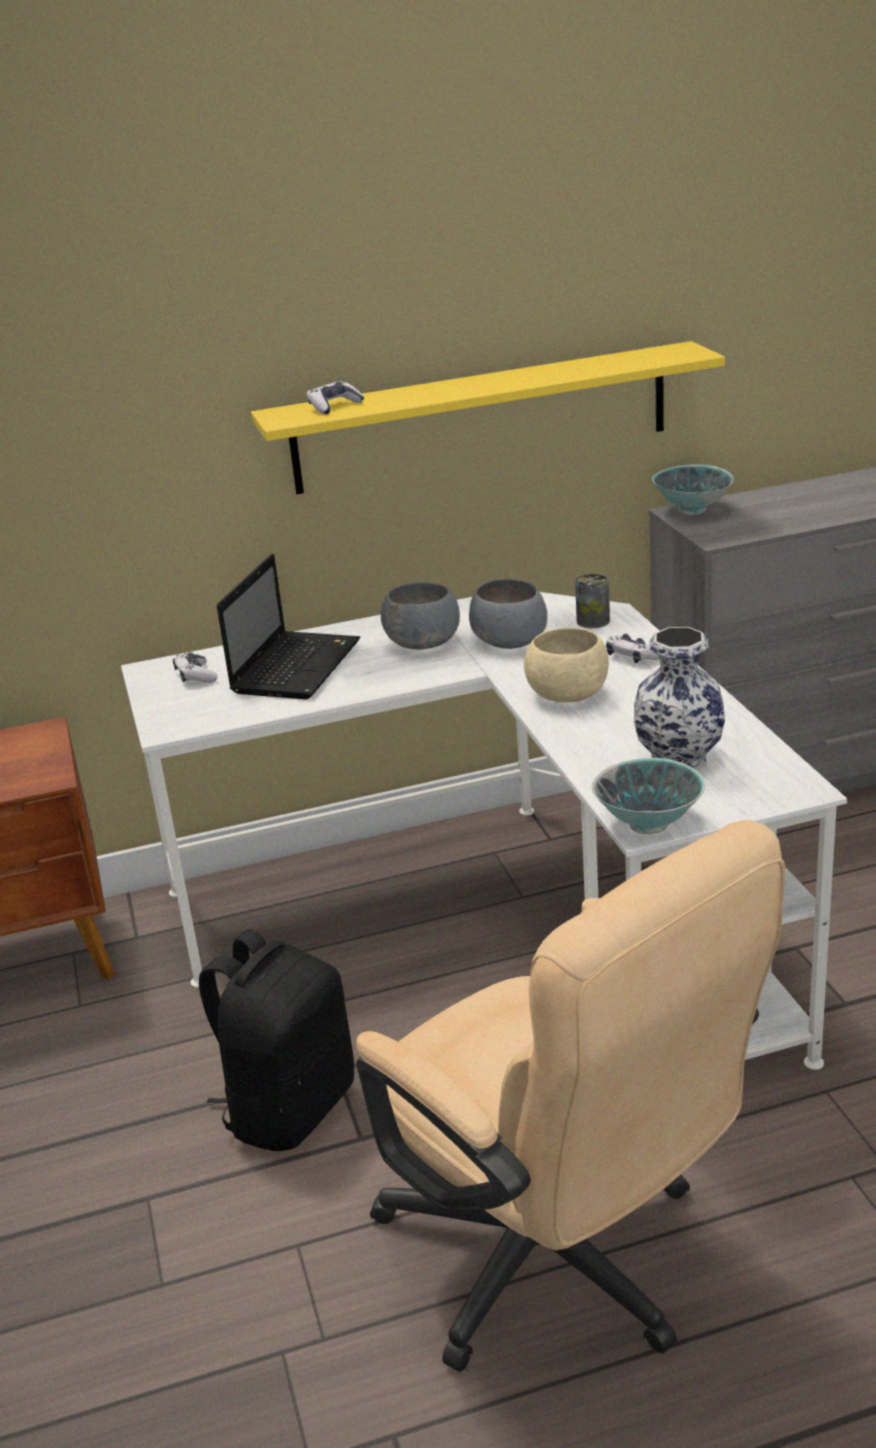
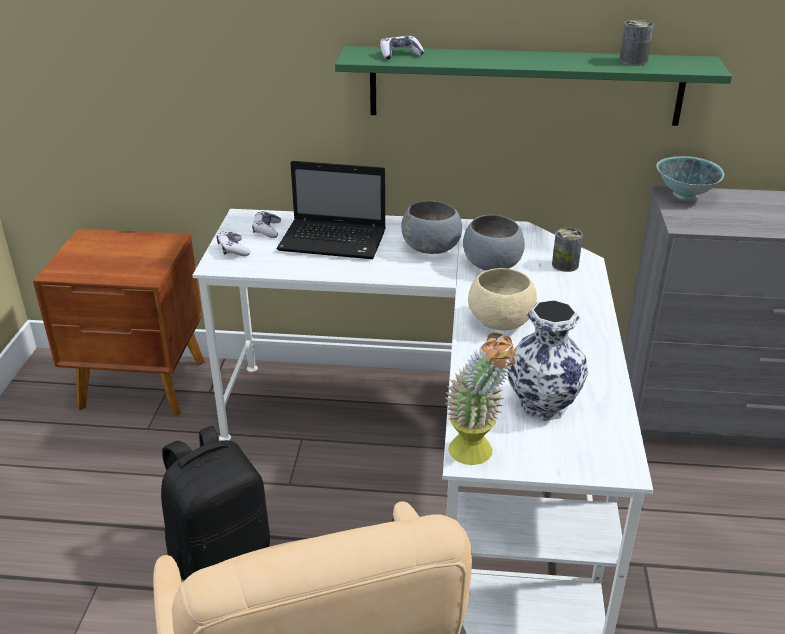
camera: 20 degrees right, 5 degrees up
laptop [217,554,360,699] -> laptop turned 60 degrees clockwise [277,161,386,259]
yellow shelf [251,341,725,494] -> green shelf [335,46,732,126]
bowl [592,758,705,834] -> potted plant [445,333,516,465]
game controller [606,634,659,663] -> game controller moved to [217,231,251,256]
none -> can [619,20,654,66]

